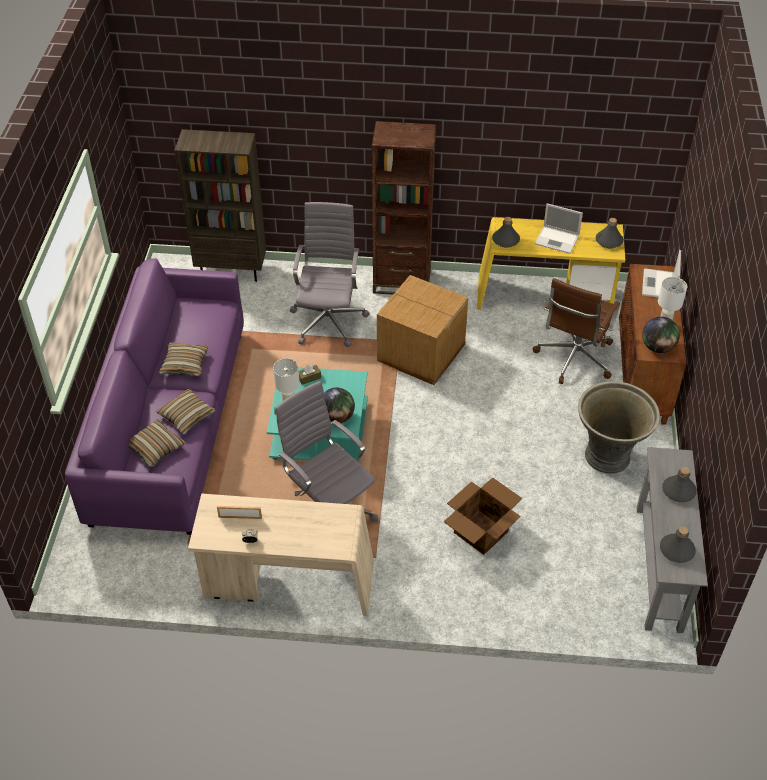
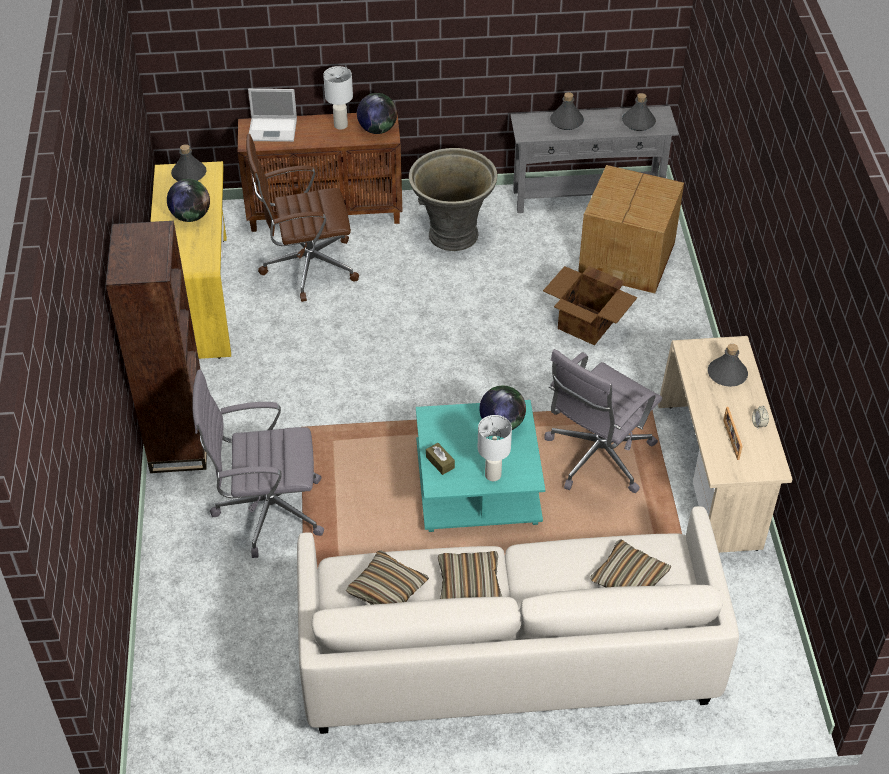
camera: 100 degrees left, 0 degrees up
purple sofa [65,258,244,535] -> white sofa [297,506,739,734]
pillow [156,389,215,434] -> pillow moved to [346,550,429,605]
brown bookcase [175,129,266,282] -> none
cardboard box [377,275,468,385] -> cardboard box moved to [578,165,684,293]
grey bottle [492,217,520,247] -> grey bottle moved to [708,344,748,387]
brown office chair [533,278,620,384] -> brown office chair turned 150 degrees clockwise [246,134,359,302]
laptop [535,203,583,254] -> globe [167,179,210,222]

